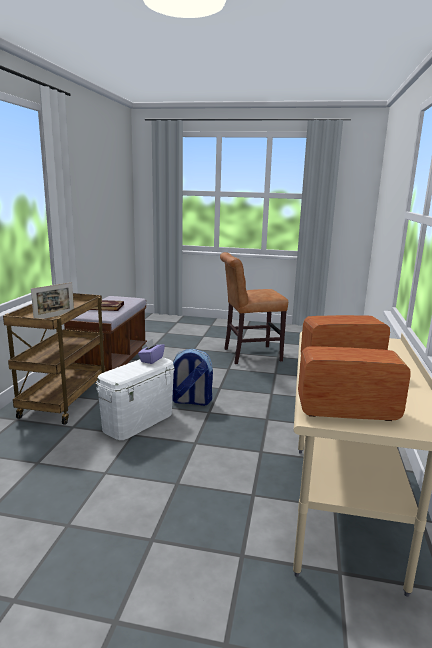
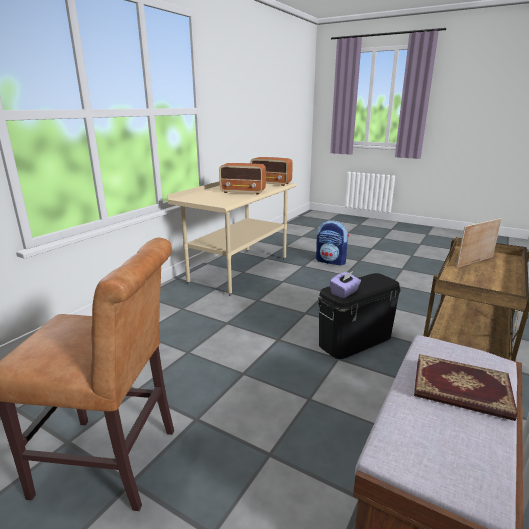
camera: 160 degrees left, 5 degrees up
white storage box [96,357,174,440] -> black storage box [318,273,400,359]
backpack [172,349,213,406] -> backpack moved to [316,221,349,265]

